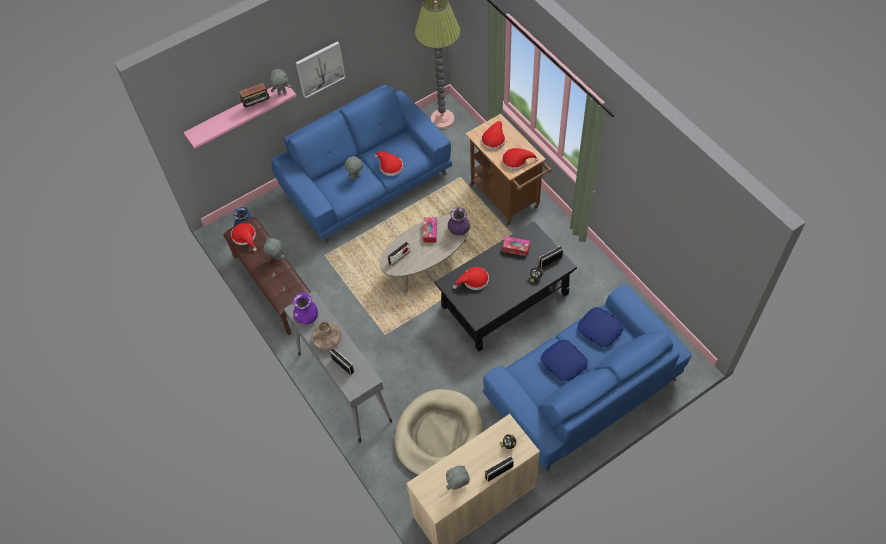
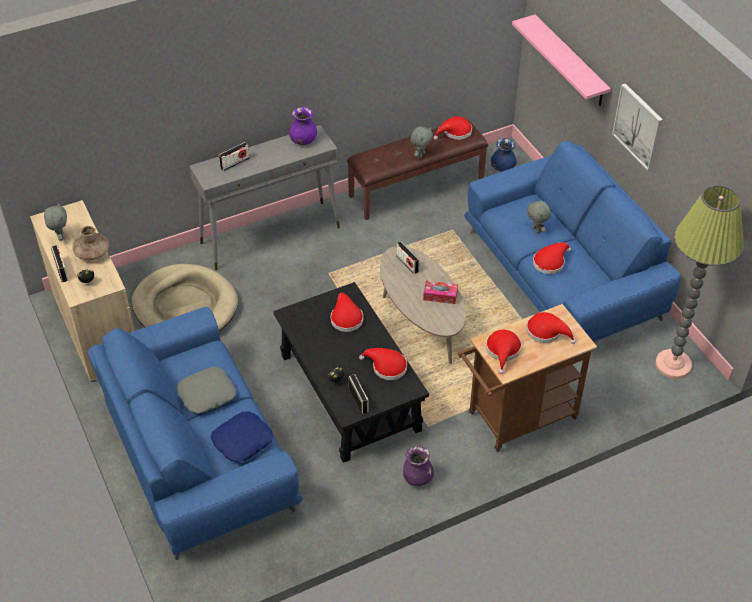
camera: 95 degrees right, 10 degrees down
radio [239,83,270,107] -> none
grey plush toy [269,69,291,95] -> none
brown vase [312,321,342,350] -> brown vase moved to [72,226,109,260]
purple vase [448,207,470,236] -> purple vase moved to [403,446,434,486]
tissue box [502,236,530,256] -> red hat [359,348,407,380]
blue pillow [540,340,588,382] -> grey pillow [177,367,236,413]

